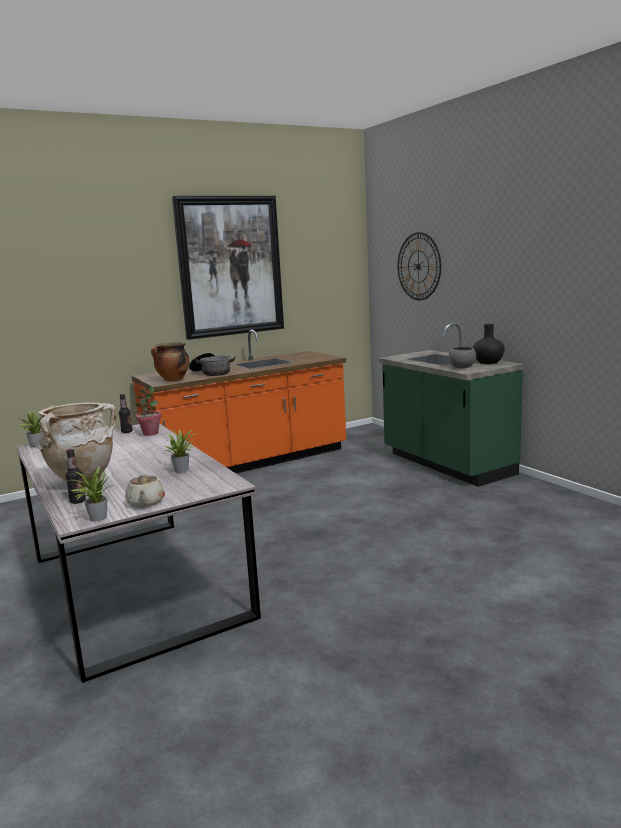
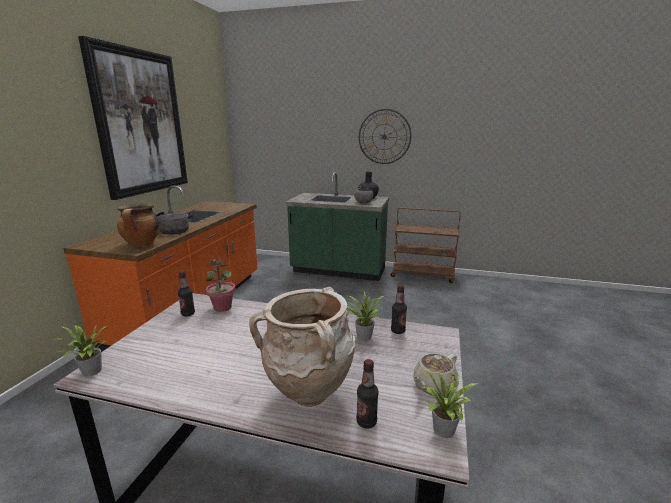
camera: 45 degrees left, 5 degrees up
beige teapot [125,473,165,508] -> beige teapot turned 105 degrees clockwise [413,354,459,396]
wall clock [397,232,441,300] -> wall clock moved to [359,109,411,164]
none -> brown cart [391,208,461,283]
none -> bottle [391,284,407,334]

